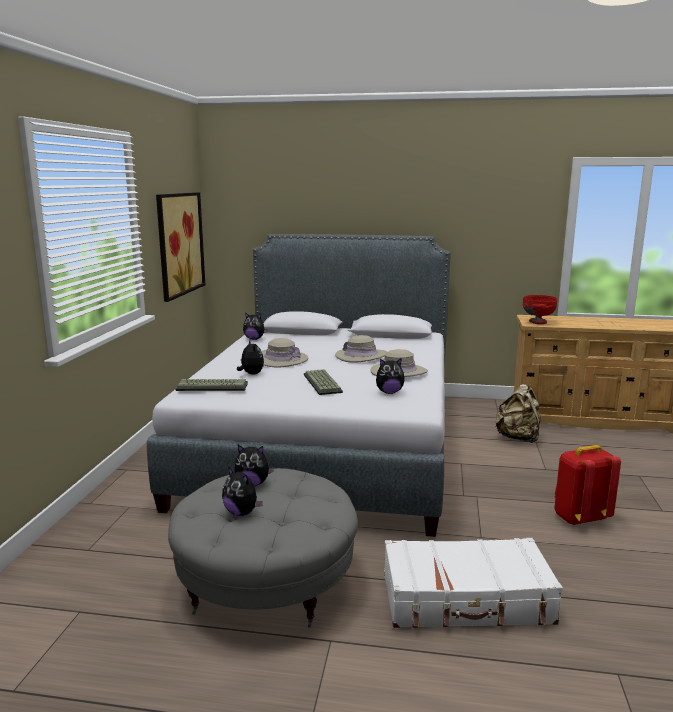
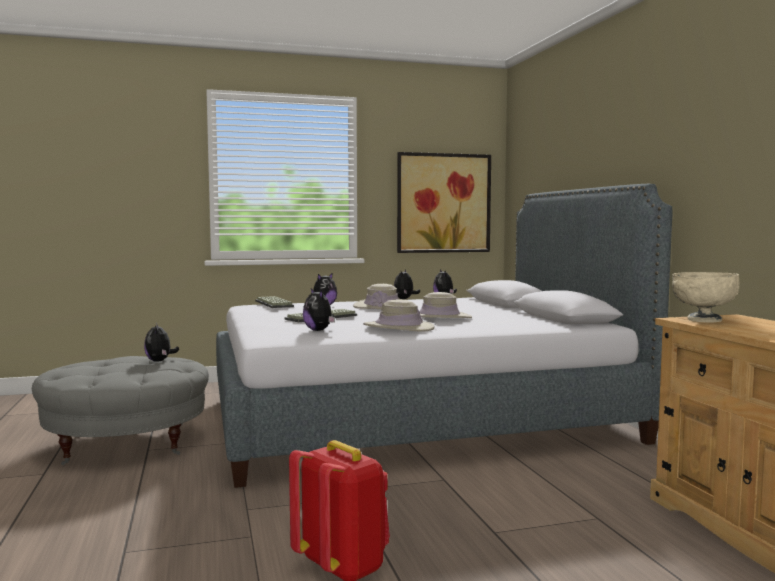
camera: 65 degrees right, 10 degrees down
plush toy [222,466,263,516] -> plush toy moved to [394,270,420,299]
white suitcase [384,538,563,628] -> none
beige backpack [495,384,541,443] -> none
red bowl [523,295,557,324] -> beige bowl [672,272,740,323]

